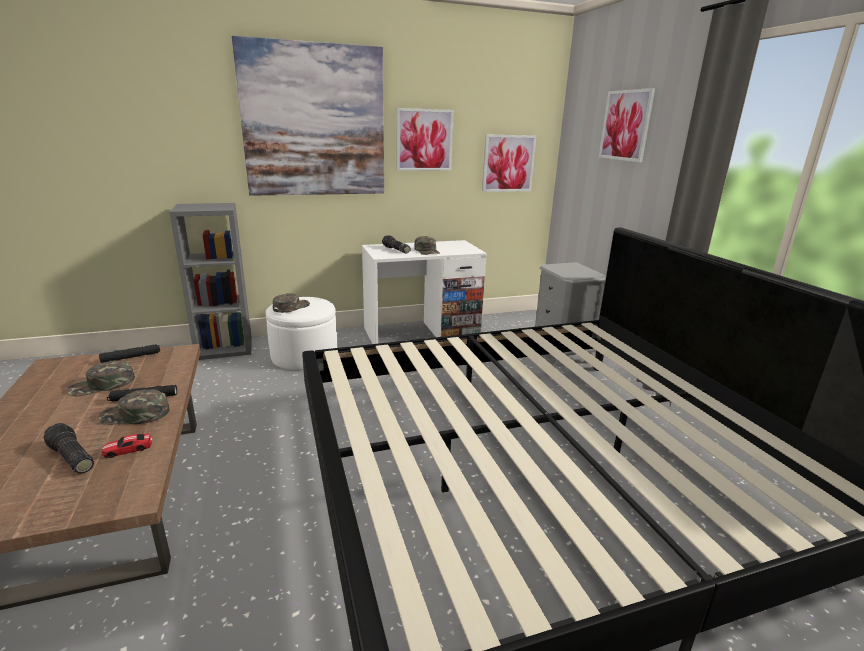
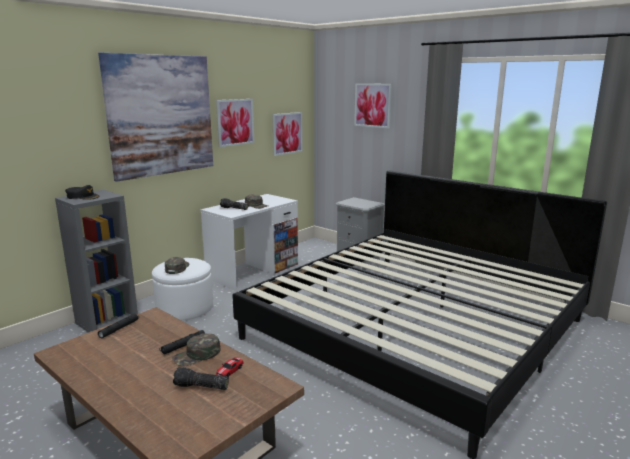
camera: 30 degrees left, 5 degrees down
green cap [66,360,135,396] -> none
none -> black cap [65,185,100,200]

